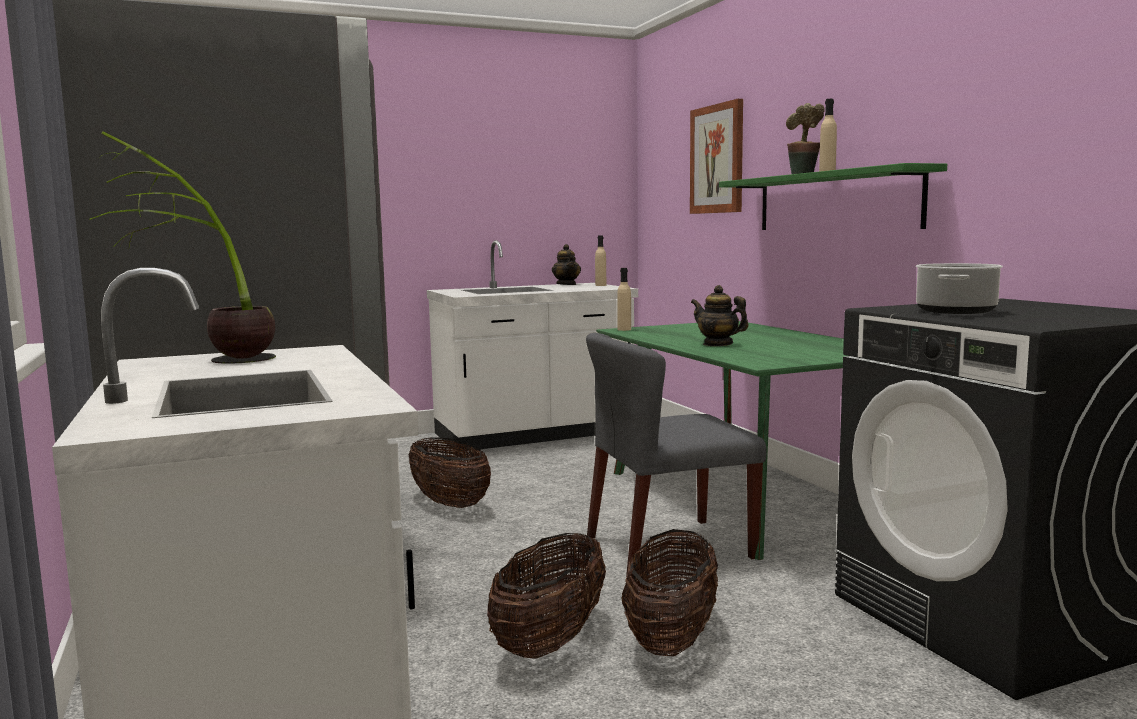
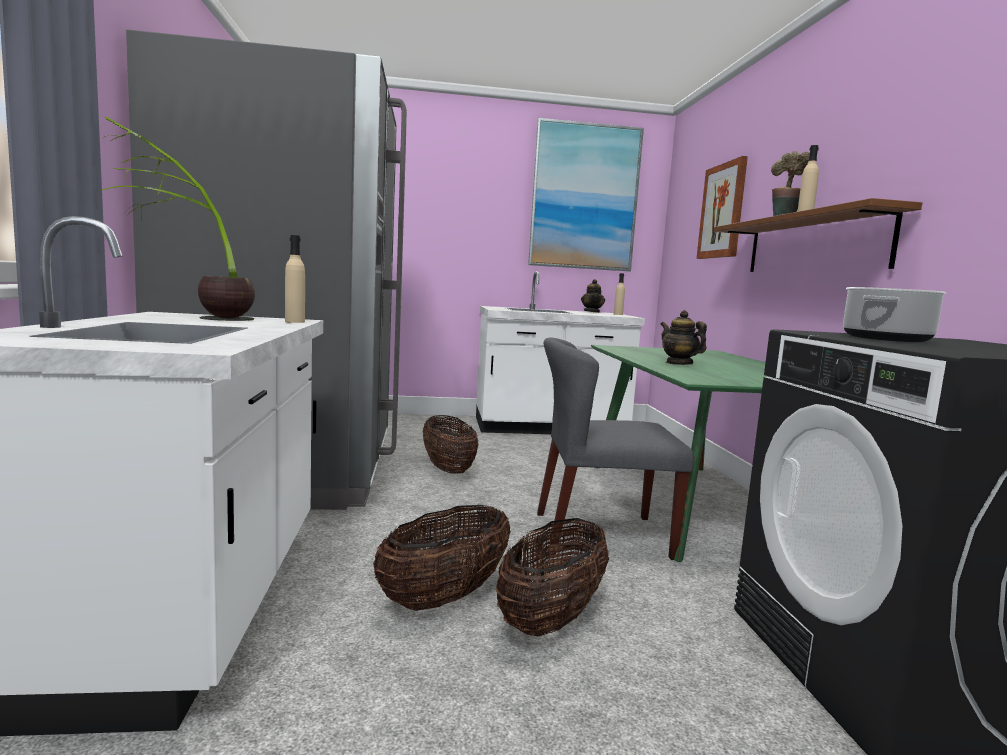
camera: 15 degrees right, 0 degrees up
beige bottle [617,268,631,331] -> beige bottle moved to [285,235,305,323]
green shelf [719,163,947,230] -> brown shelf [714,198,922,272]
none -> picture [528,118,644,272]

